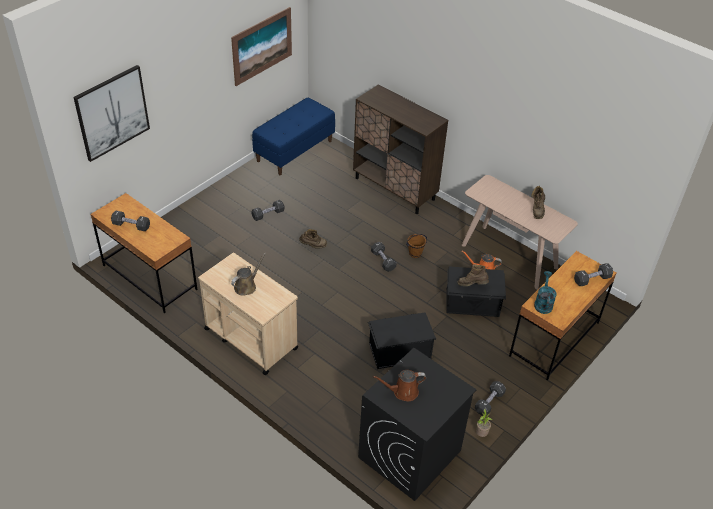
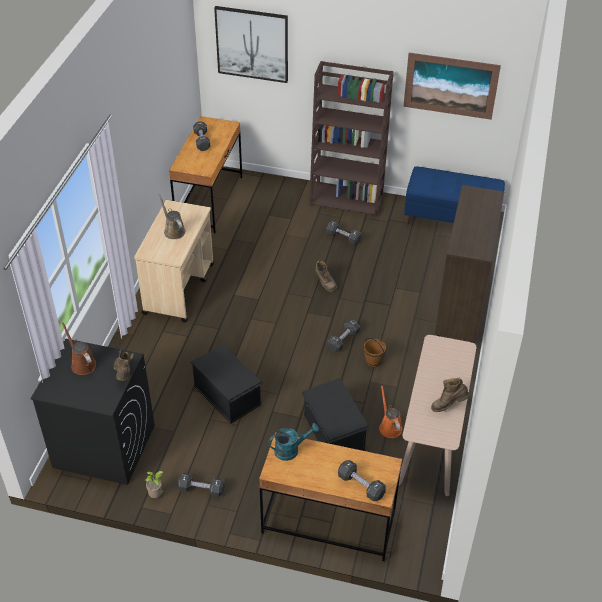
camera: 65 degrees right, 0 degrees up
brown watering can [231,252,266,296] -> brown watering can turned 135 degrees counterclockwise [159,194,185,239]
brown boot [457,264,489,286] -> brown boot moved to [114,351,134,381]
none -> brown bookcase [309,61,394,217]

